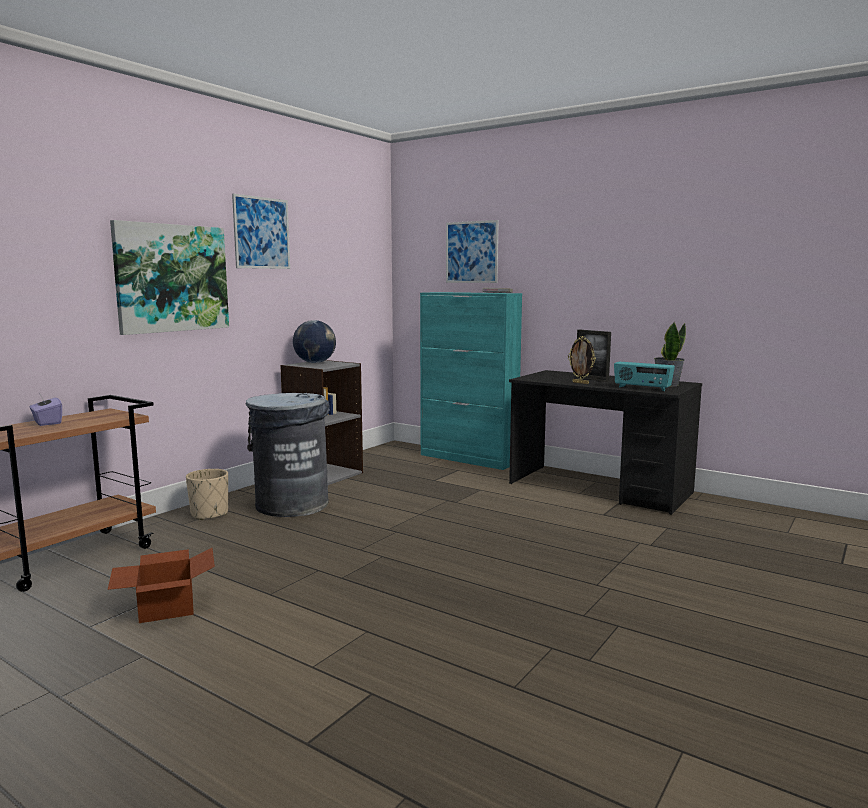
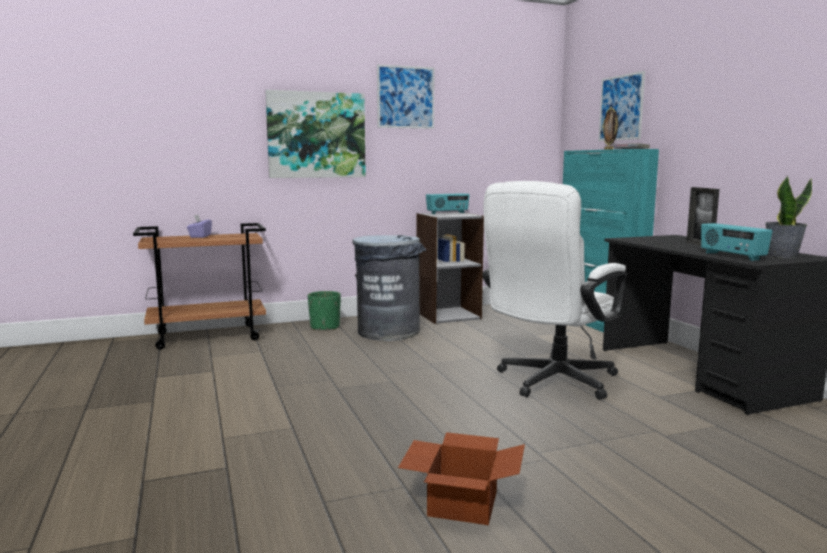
camera: 35 degrees right, 0 degrees up
cardboard box [108,548,215,623] -> cardboard box moved to [398,432,525,525]
beige planter [186,469,228,520] -> green planter [308,291,341,330]
globe [293,320,336,363] -> radio [426,193,469,214]
picture frame [568,336,596,384] -> picture frame moved to [602,107,618,150]
none -> white office chair [482,181,626,400]

